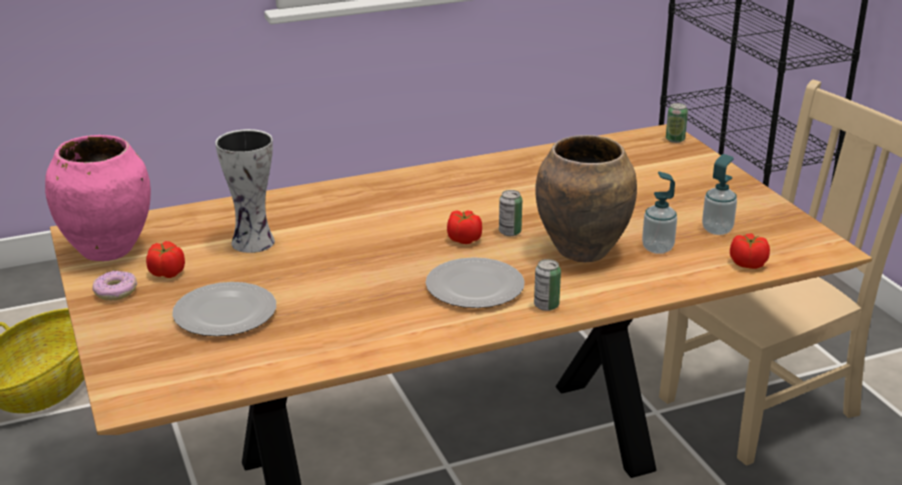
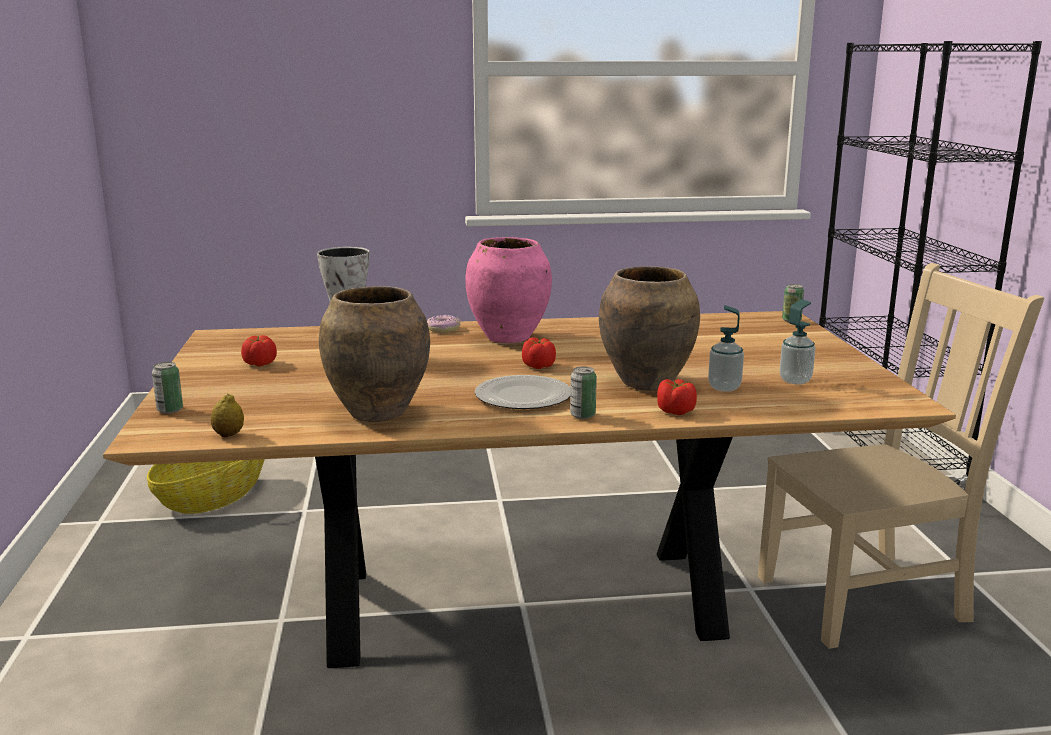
camera: 15 degrees right, 10 degrees down
pink vase [45,135,151,261] -> pink vase moved to [465,237,552,343]
donut [92,271,137,301] -> donut moved to [427,315,461,333]
plate [172,282,276,336] -> none
can [499,190,522,236] -> can moved to [152,362,183,414]
tomato [730,234,770,269] -> tomato moved to [657,379,697,415]
none -> lemon [211,394,244,437]
none -> brown vase [319,286,430,422]

